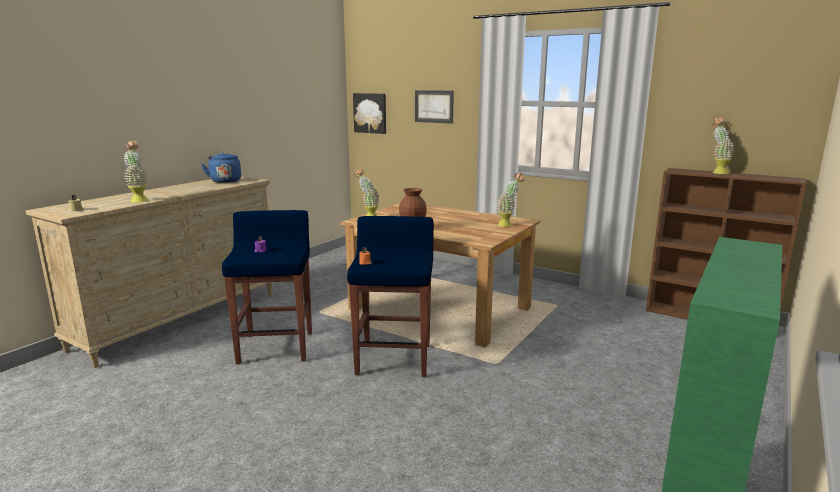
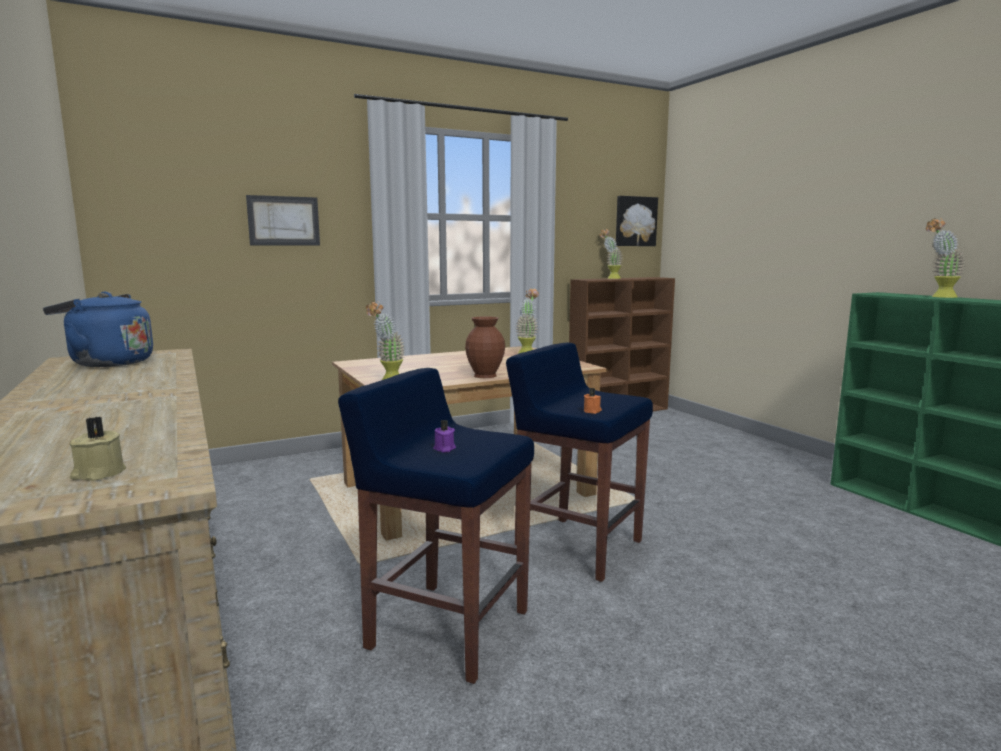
camera: 60 degrees left, 5 degrees down
potted plant [123,141,148,202] -> potted plant moved to [926,218,965,298]
picture [353,93,386,134] -> picture moved to [616,196,658,246]

